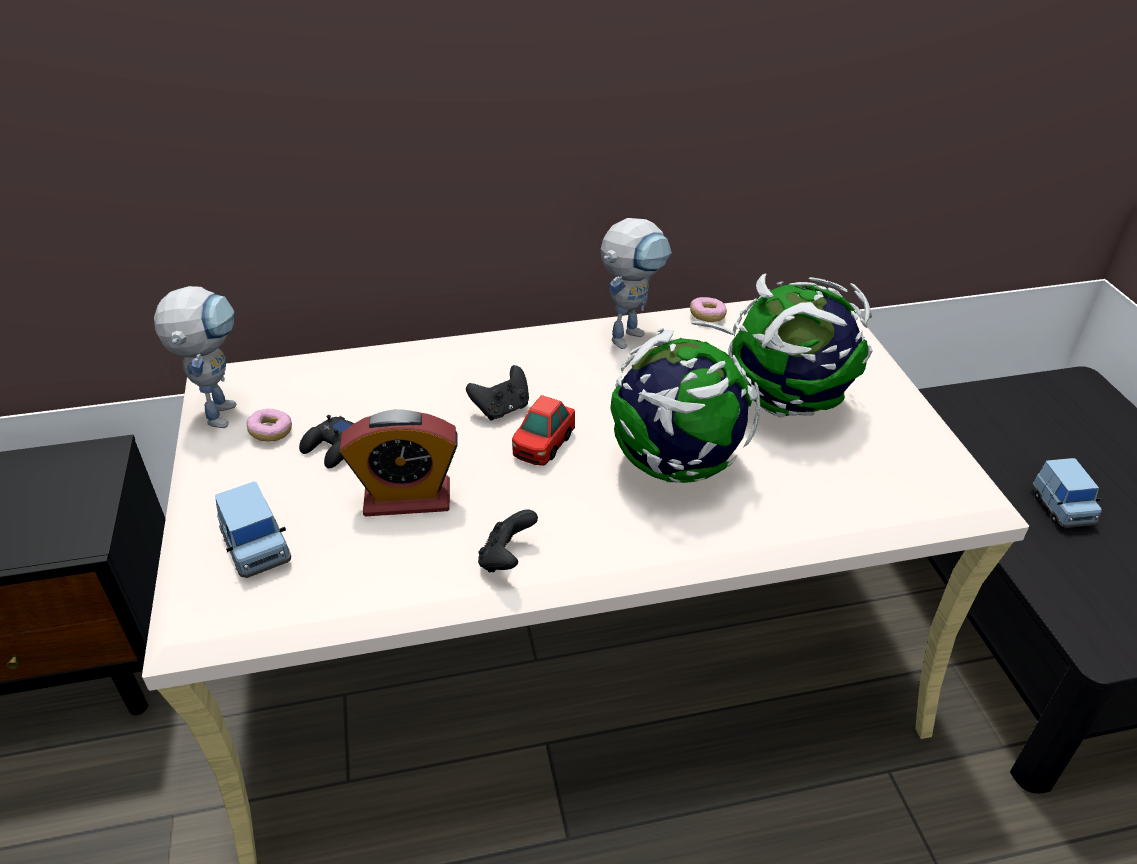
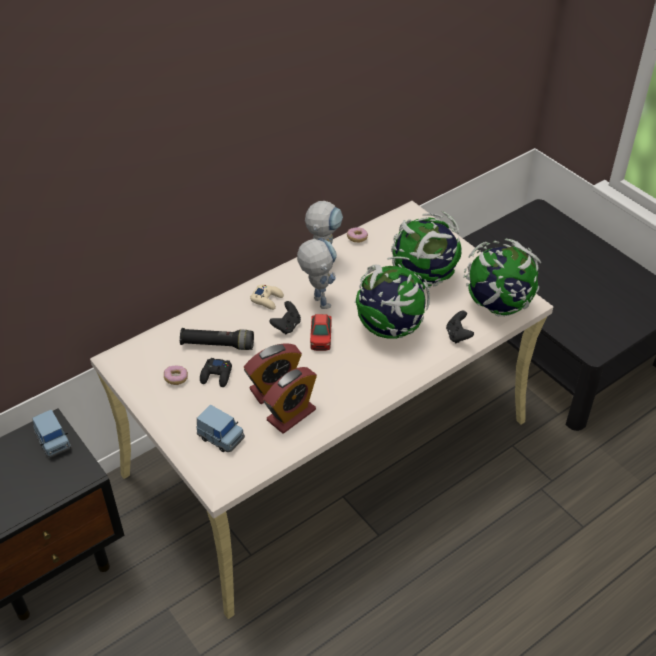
camera: 25 degrees left, 5 degrees up
toy robot [154,286,236,428] -> toy robot moved to [297,239,337,309]
black game controller [478,510,538,572] -> black game controller moved to [446,311,474,344]
blue toy car [1032,458,1102,528] -> blue toy car moved to [32,410,71,458]
none -> black flashlight [180,328,254,350]
none -> beige game controller [250,284,284,310]
none -> alarm clock [263,367,317,434]
none -> globe [463,239,541,316]

